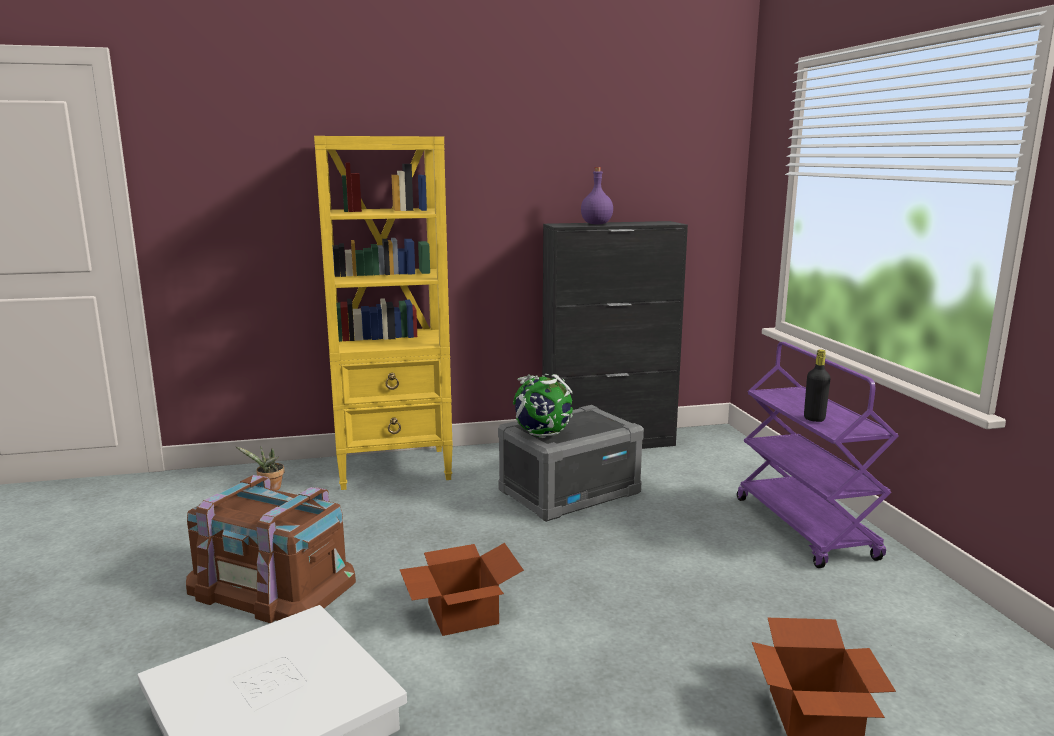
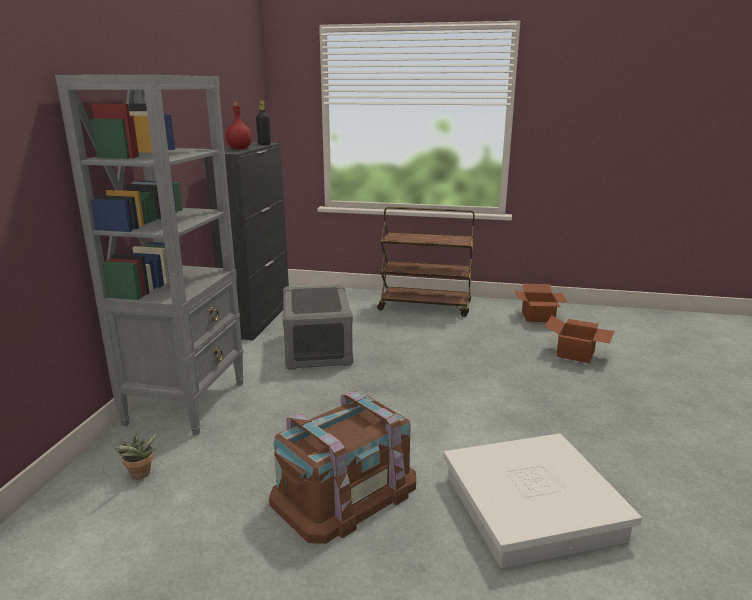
camera: 65 degrees left, 5 degrees up
yellow bookcase [314,136,453,490] -> grey bookcase [55,75,244,435]
cardboard box [400,543,524,636] -> cardboard box moved to [515,284,568,322]
globe [513,374,573,438] -> none
purple bottle [581,167,613,224] -> red bottle [226,102,252,149]
purple cart [737,342,899,568] -> brown cart [377,207,475,317]
black bottle [804,349,831,422] -> black bottle moved to [256,101,271,145]

